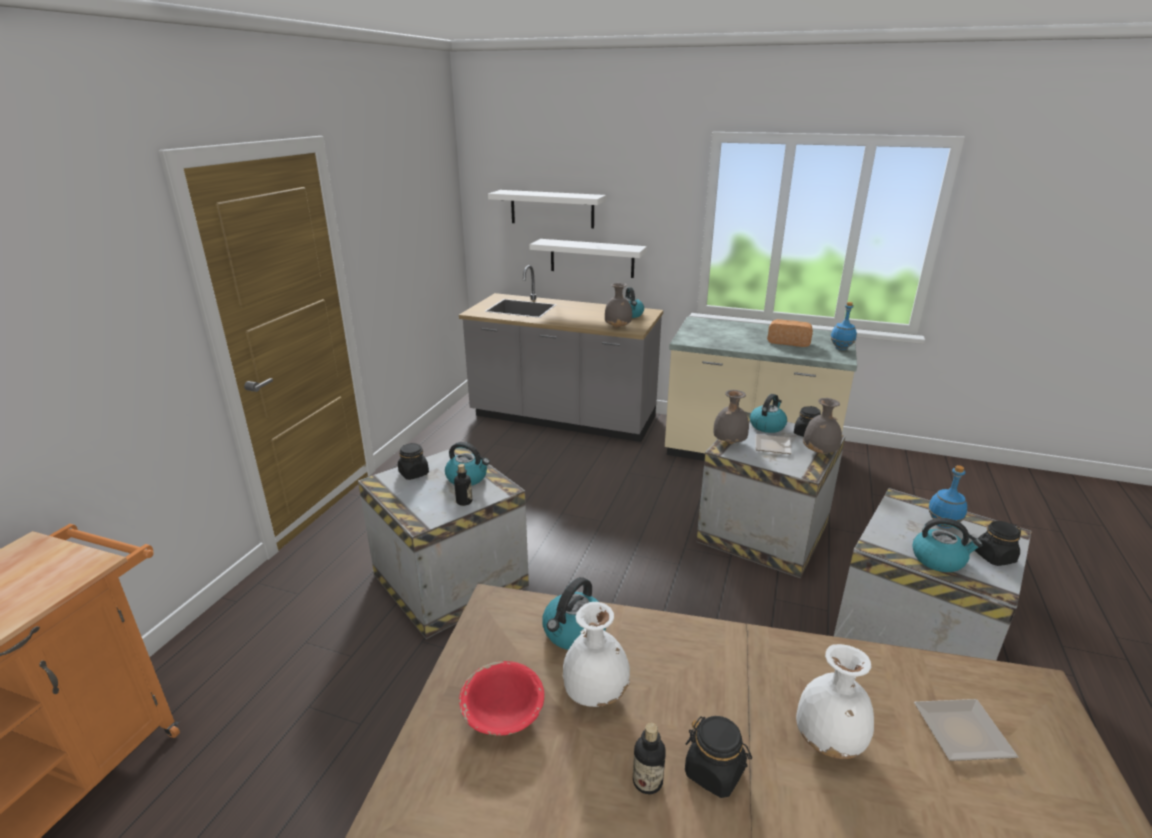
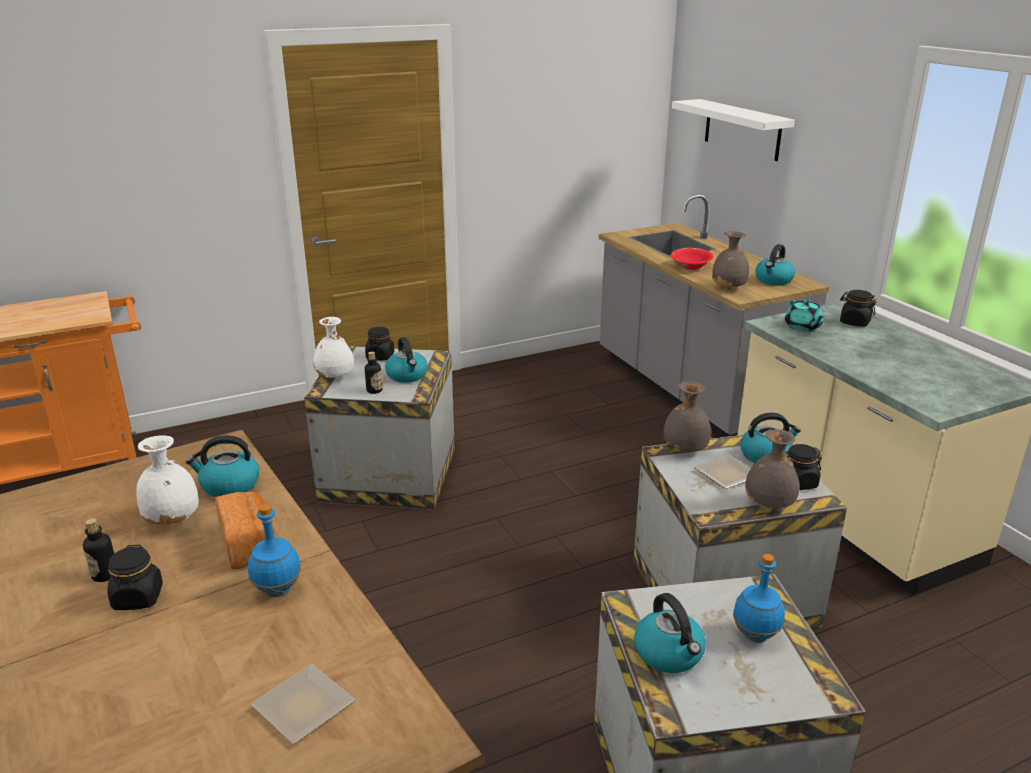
camera: 45 degrees right, 0 degrees up
red bowl [459,661,544,736] -> red bowl moved to [671,248,714,270]
white shelf [529,239,647,278] -> none
bread [767,319,813,347] -> bread moved to [215,492,275,569]
white vase [796,644,874,759] -> white vase moved to [313,317,354,378]
blue bottle [831,302,857,350] -> blue bottle moved to [248,504,301,597]
black jar [975,521,1021,566] -> black jar moved to [840,290,877,327]
none -> turquoise teapot [785,299,824,331]

